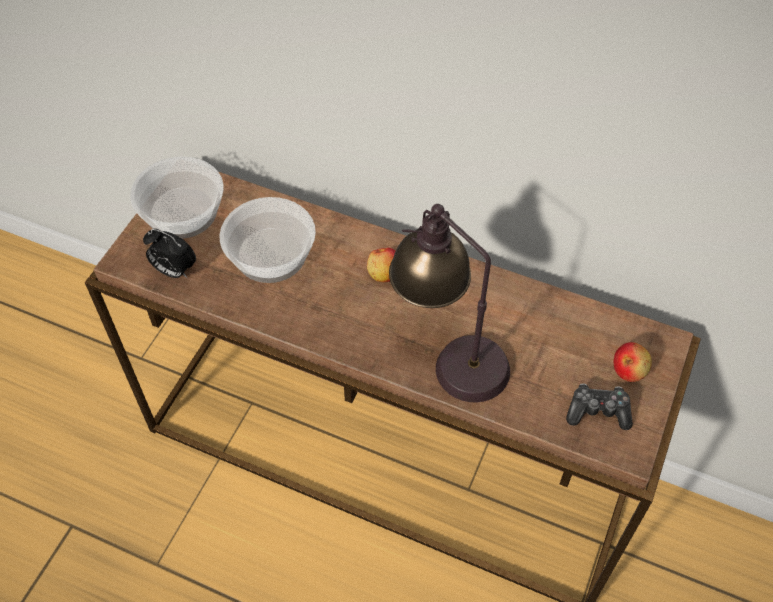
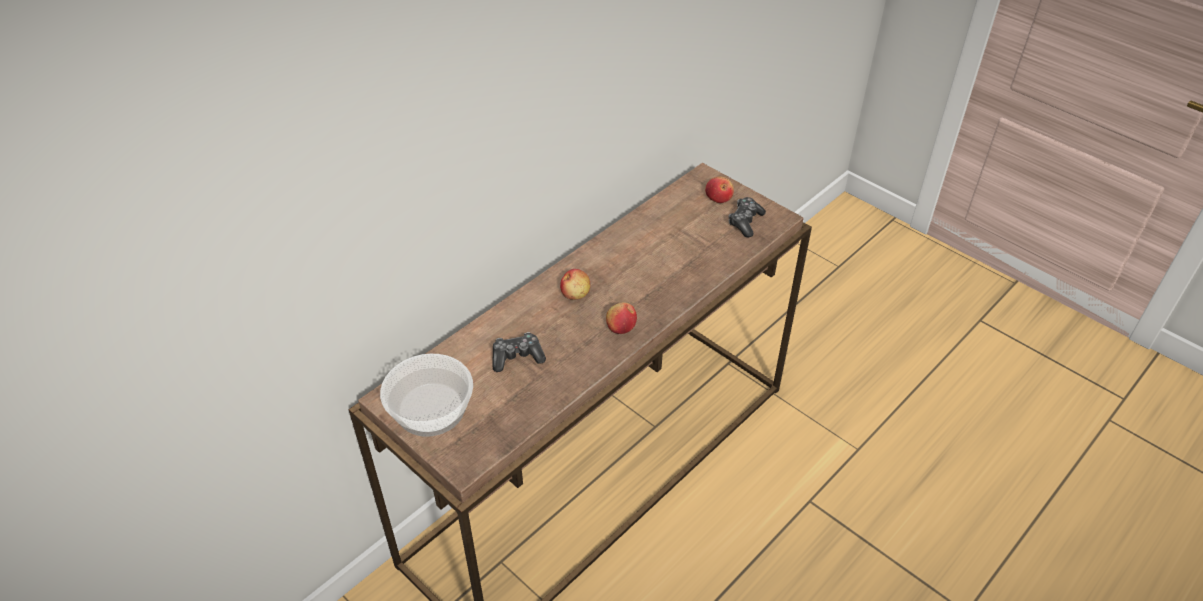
camera: 70 degrees left, 10 degrees down
alarm clock [143,229,196,278] -> none
bowl [220,197,316,283] -> game controller [492,332,546,372]
table lamp [389,204,510,402] -> none
none -> apple [606,302,637,334]

